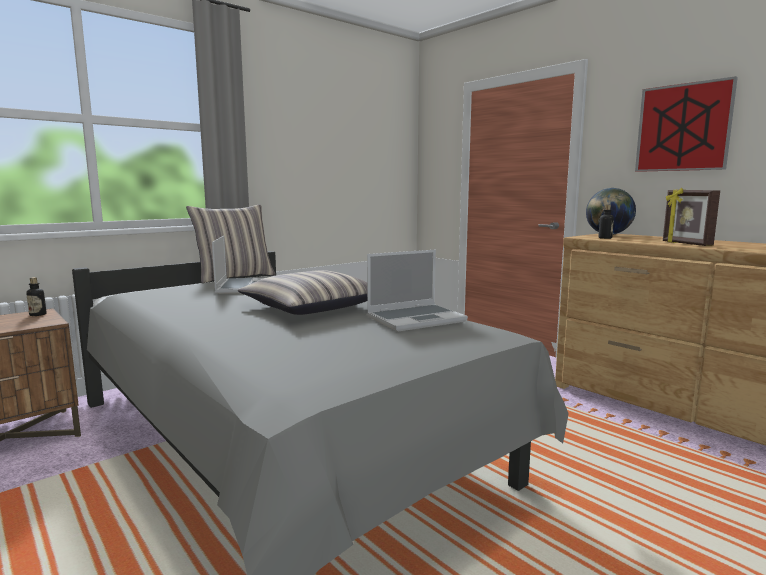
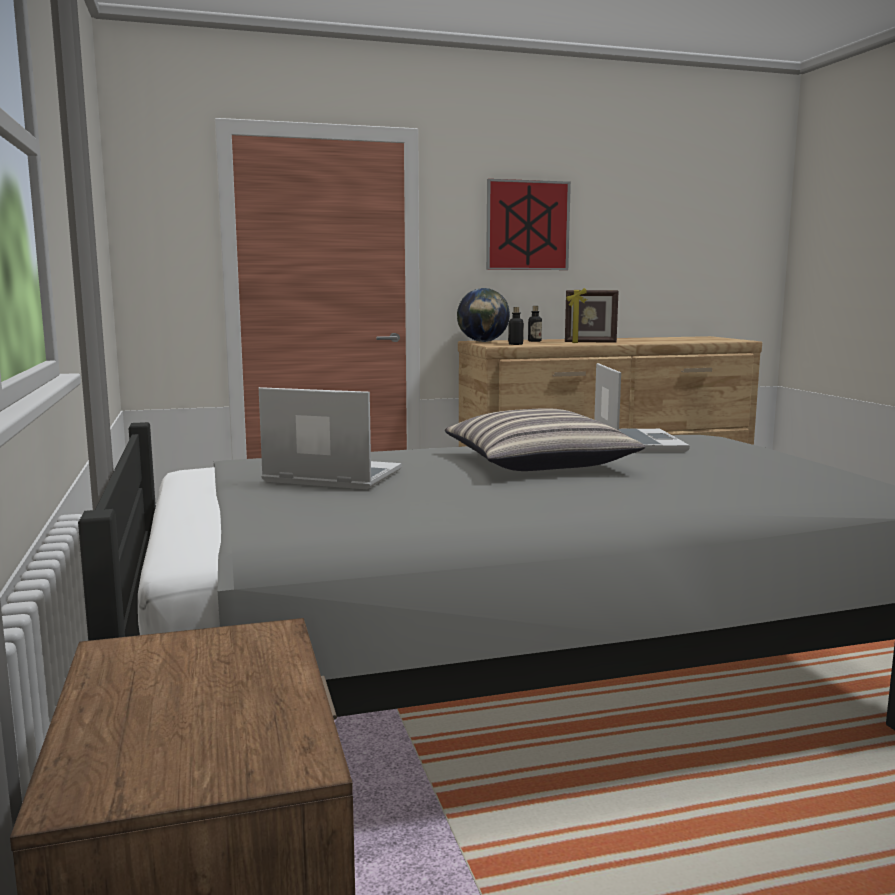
camera: 65 degrees left, 0 degrees up
bottle [26,277,46,316] -> bottle moved to [528,306,542,342]
pillow [186,204,275,283] -> none

